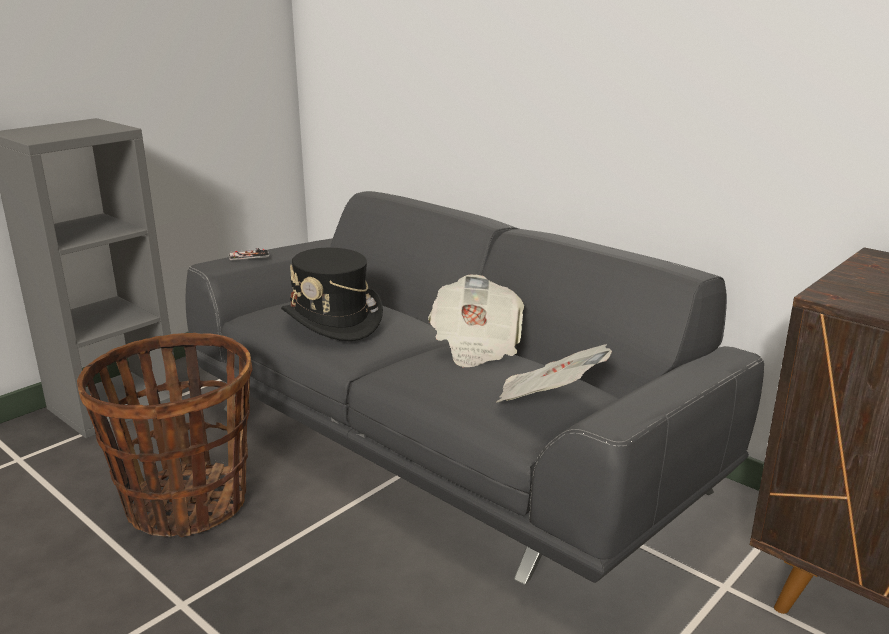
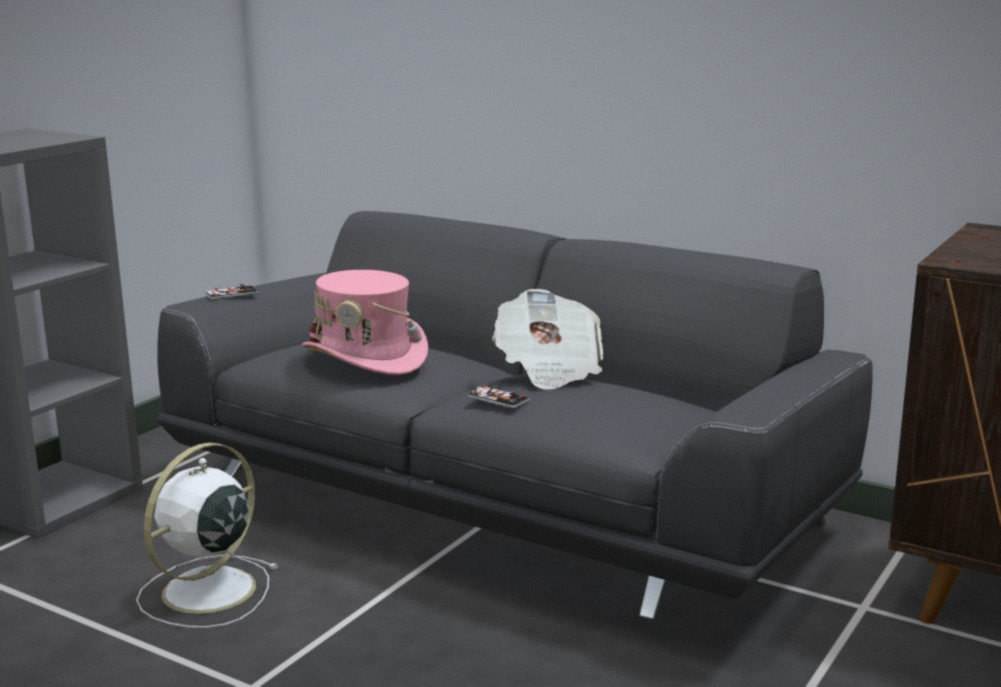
camera: 10 degrees left, 5 degrees down
basket [77,333,253,537] -> white fan [136,443,279,628]
black hat [281,248,383,341] -> pink hat [302,270,428,375]
newspaper [496,344,612,403] -> none
none -> phone [468,384,530,408]

